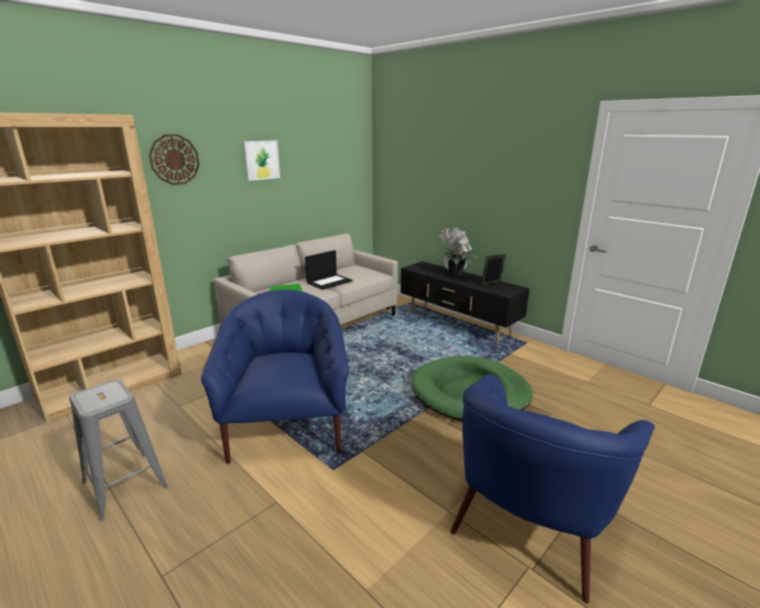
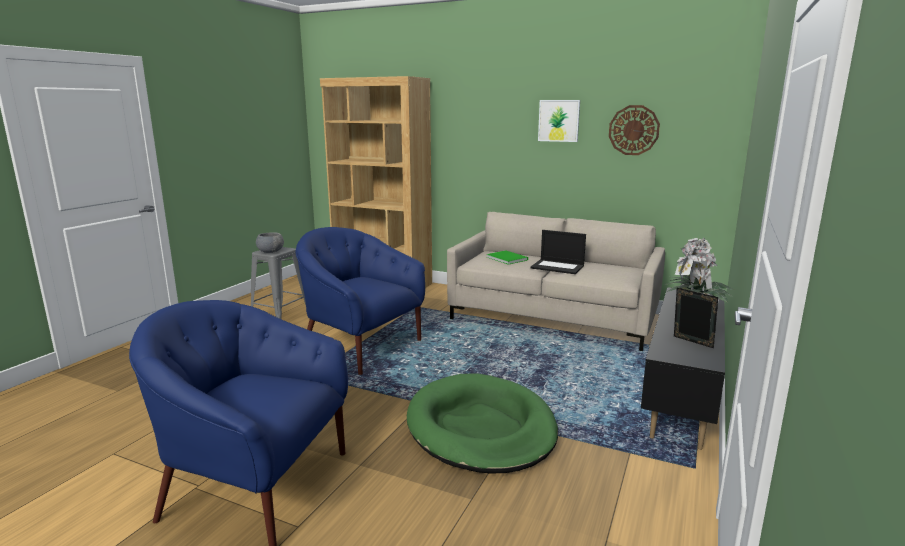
camera: 70 degrees right, 5 degrees down
wall clock [149,134,200,185] -> wall clock moved to [609,105,660,155]
blue armchair [201,290,349,464] -> blue armchair turned 120 degrees counterclockwise [296,227,425,375]
none -> grey bowl [256,232,284,253]

